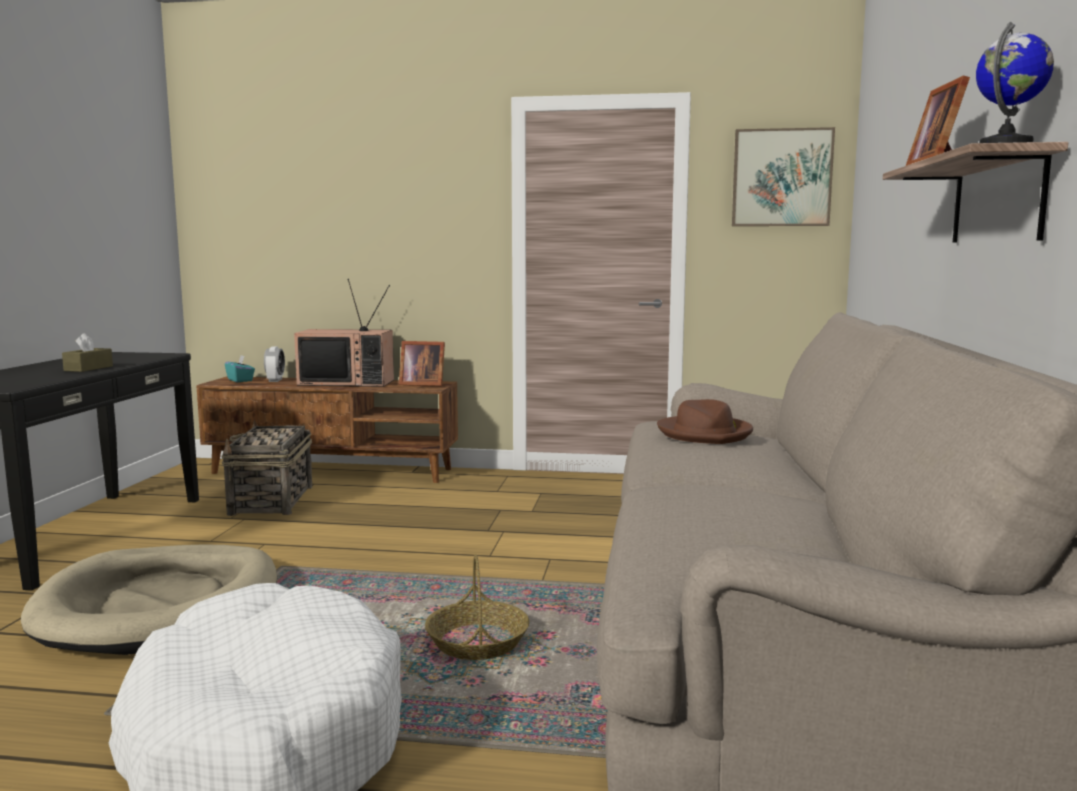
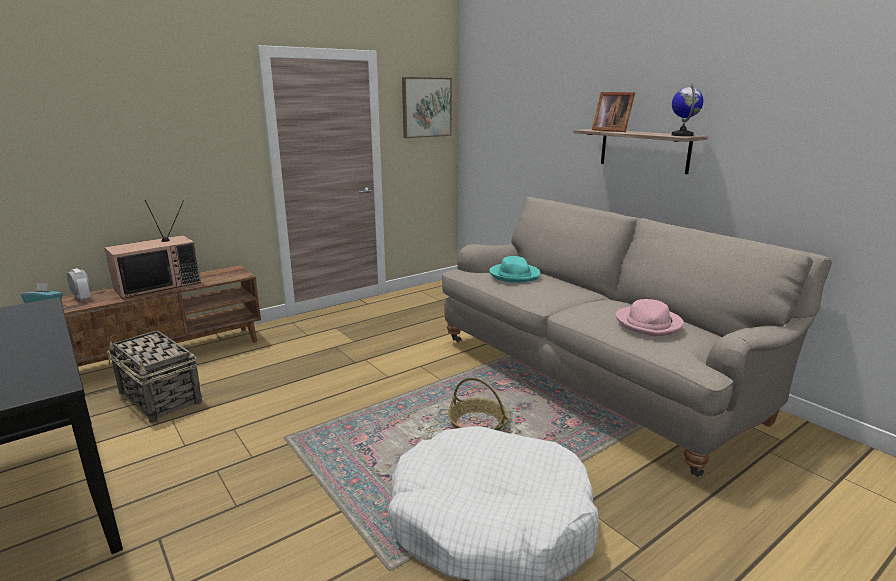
camera: 45 degrees left, 10 degrees up
beige dog bed [21,544,277,655] -> none
brown tissue box [62,333,113,372] -> none
picture frame [399,341,445,387] -> none
brown hat [657,399,753,444] -> turquoise hat [489,256,540,283]
none -> pink hat [616,299,684,336]

